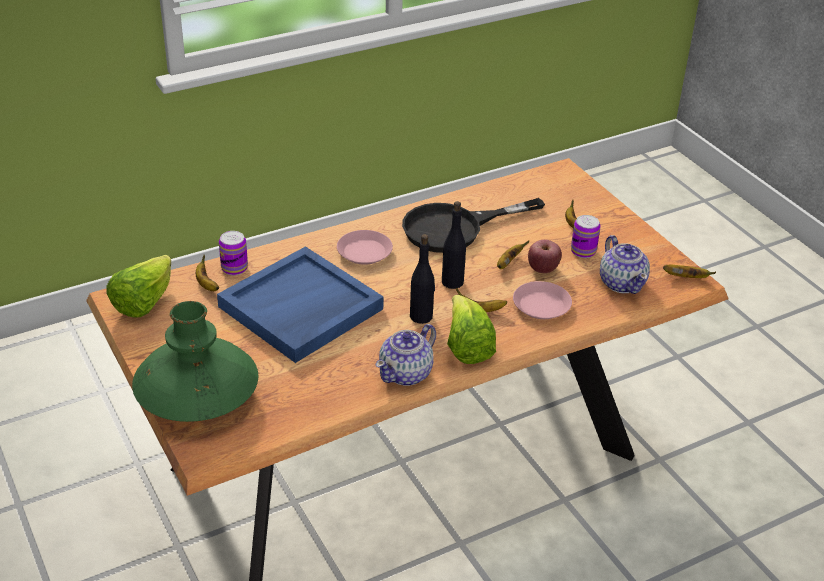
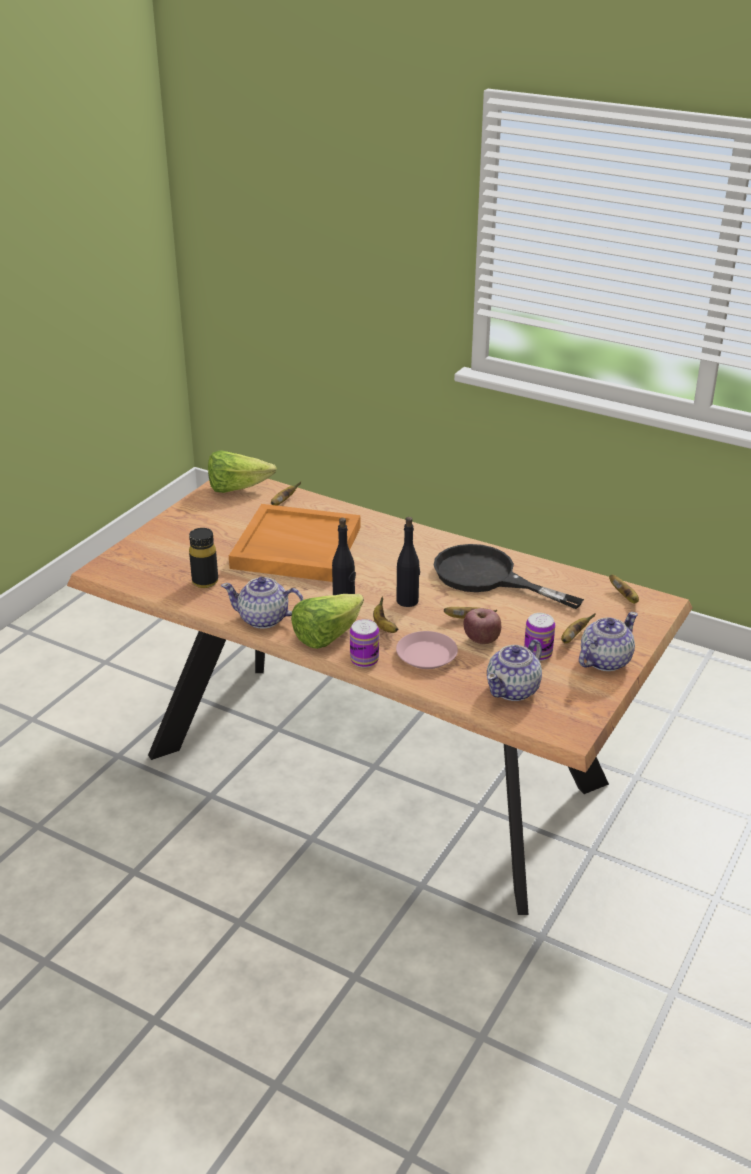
camera: 60 degrees right, 5 degrees down
green vase [132,301,258,422] -> none
blue tray [217,246,384,363] -> orange tray [229,504,360,582]
can [219,231,248,275] -> can moved to [350,619,379,668]
pink plate [337,230,393,265] -> none
banana [663,265,716,278] -> banana moved to [609,575,639,604]
none -> black bottle [189,528,218,588]
none -> teapot [579,612,638,671]

